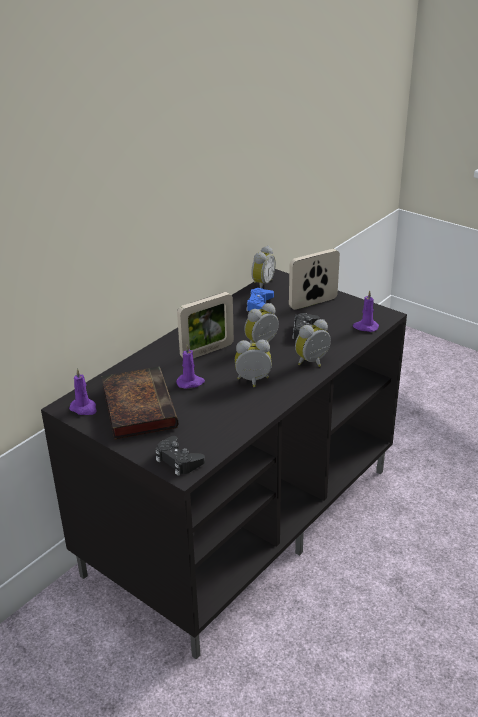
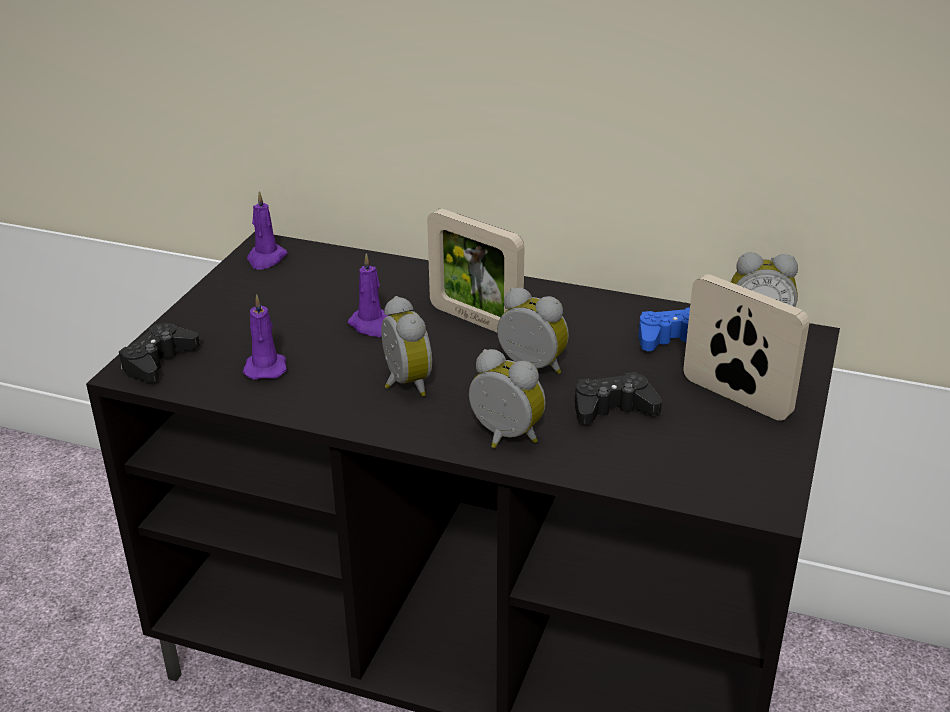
camera: 70 degrees right, 0 degrees up
book [101,367,178,440] -> none
purple candle [353,290,379,332] -> purple candle moved to [243,295,287,380]

